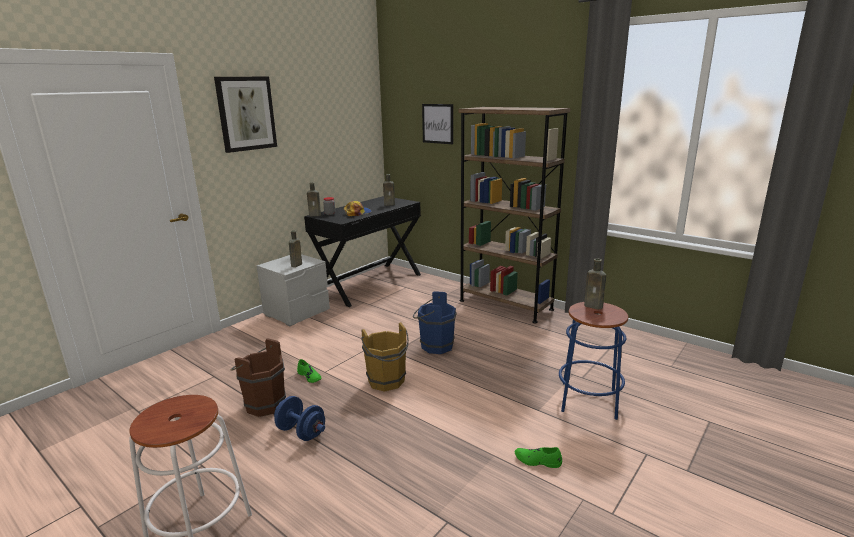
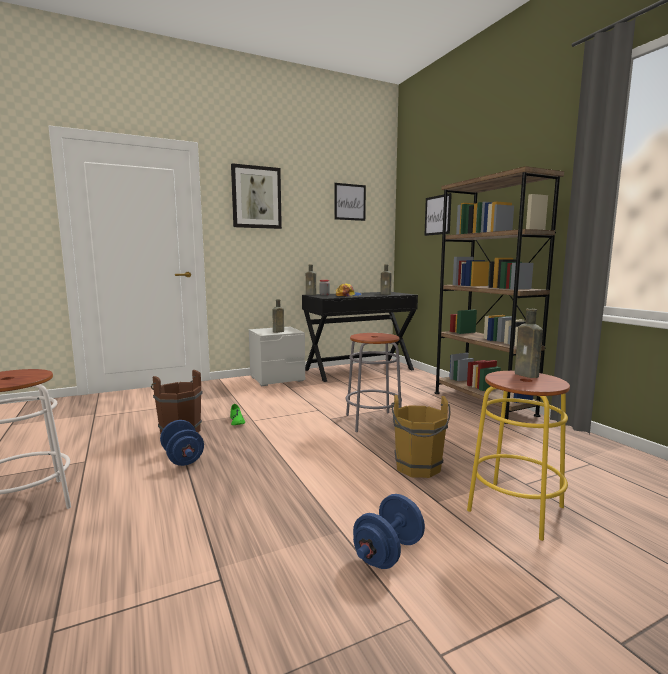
camera: 25 degrees right, 10 degrees down
brown bucket [361,322,409,391] -> brown bucket moved to [391,395,451,478]
blue bucket [413,291,456,354] -> grey stool [345,333,402,432]
green shoe [515,447,562,468] -> blue dumbbell [353,494,425,569]
blue stool [559,302,628,420] -> yellow stool [467,371,570,541]
none -> picture [334,183,366,221]

